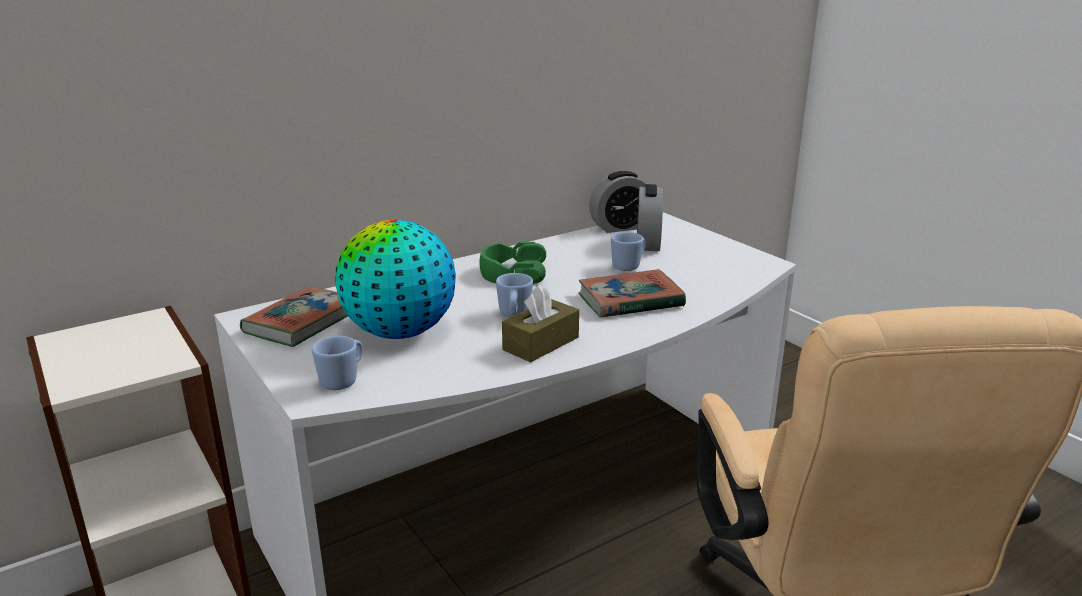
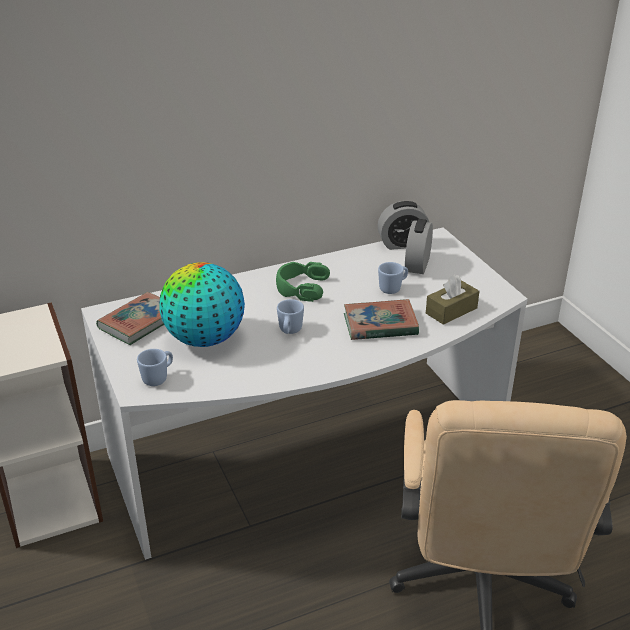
camera: 10 degrees right, 10 degrees up
brown tissue box [502,285,579,362] -> brown tissue box moved to [426,274,479,325]

